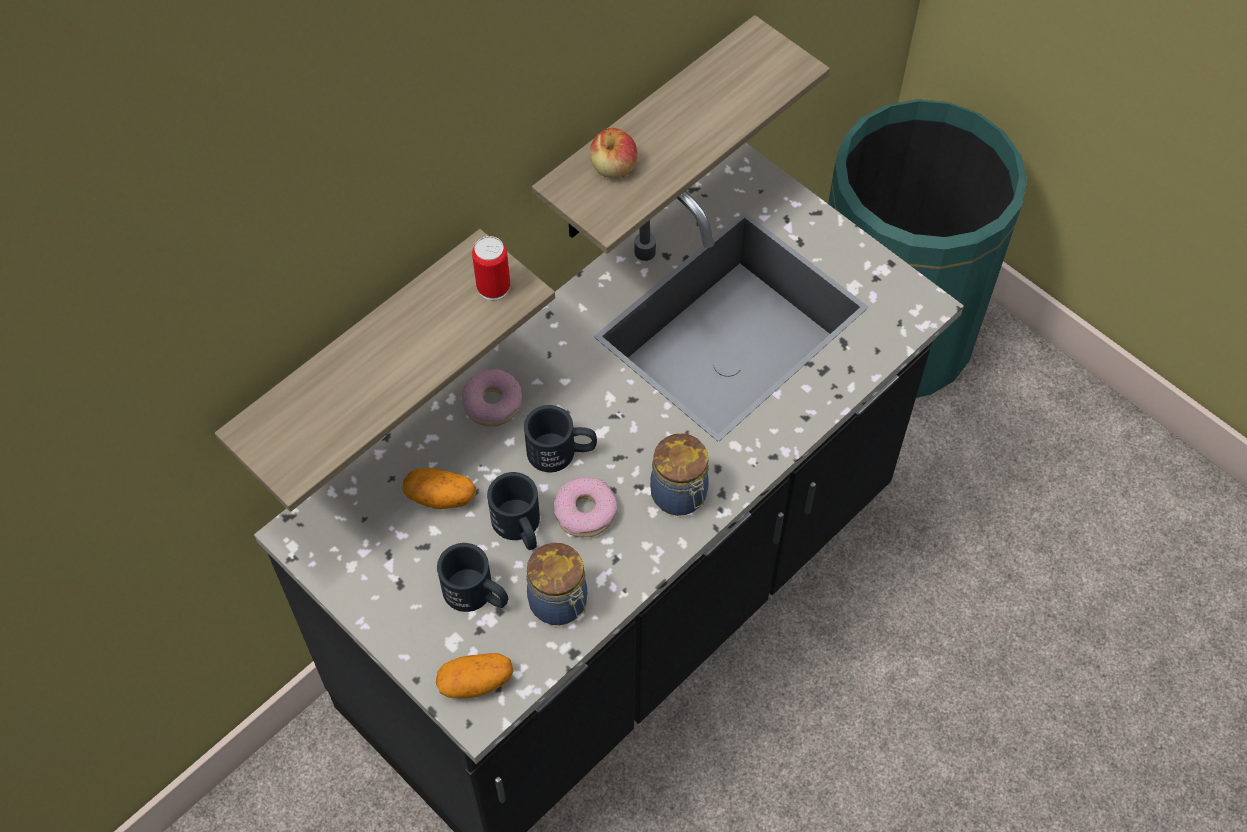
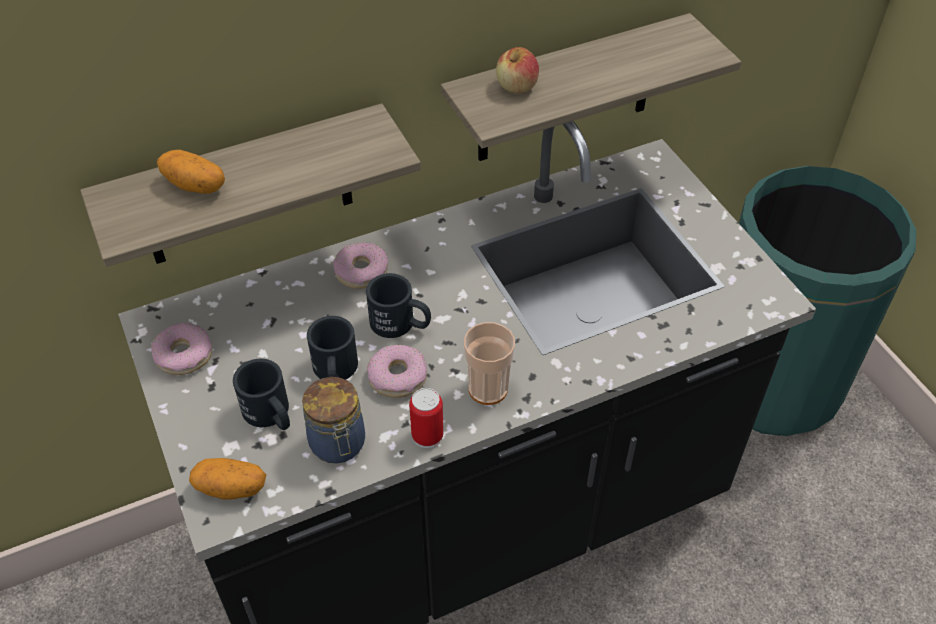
camera: 20 degrees right, 10 degrees down
potato [402,468,476,509] -> potato moved to [157,150,225,194]
can [472,236,510,301] -> can moved to [409,388,444,448]
jar [650,434,709,516] -> cup [464,322,515,405]
none -> donut [151,323,212,375]

